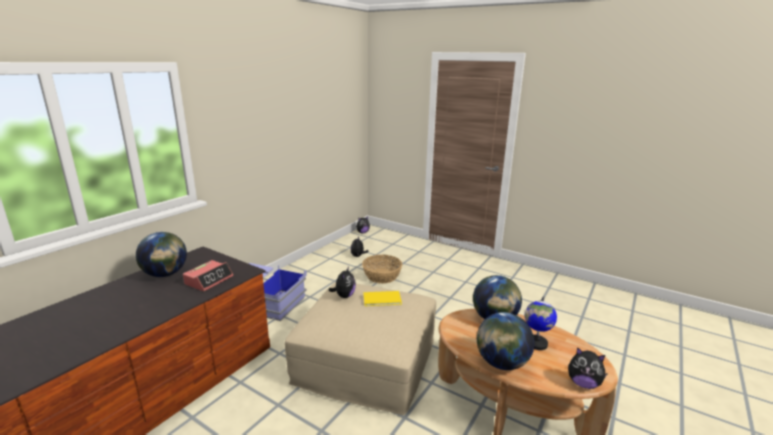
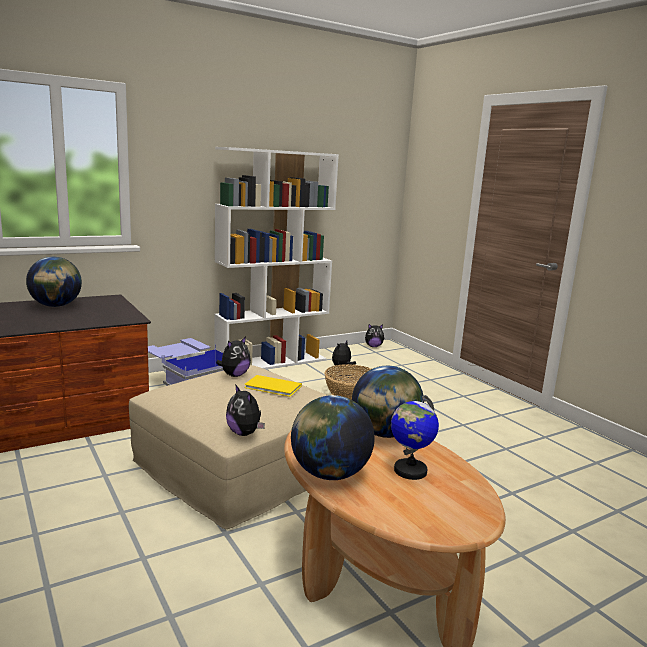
camera: 25 degrees right, 5 degrees down
alarm clock [183,260,233,291] -> none
plush toy [568,347,608,389] -> plush toy moved to [226,384,265,436]
none -> white bookcase [214,147,339,370]

